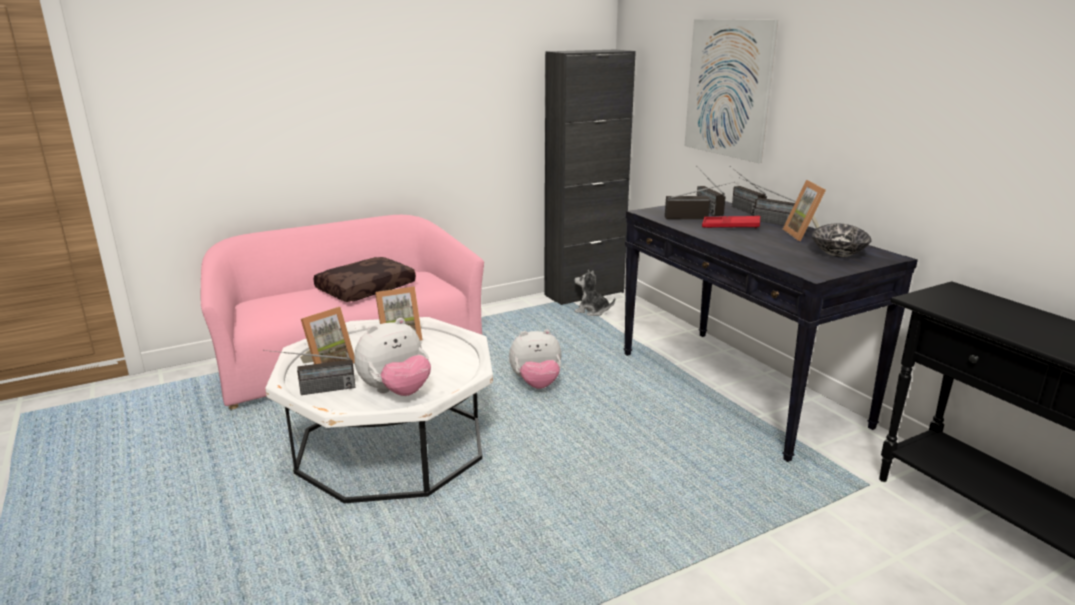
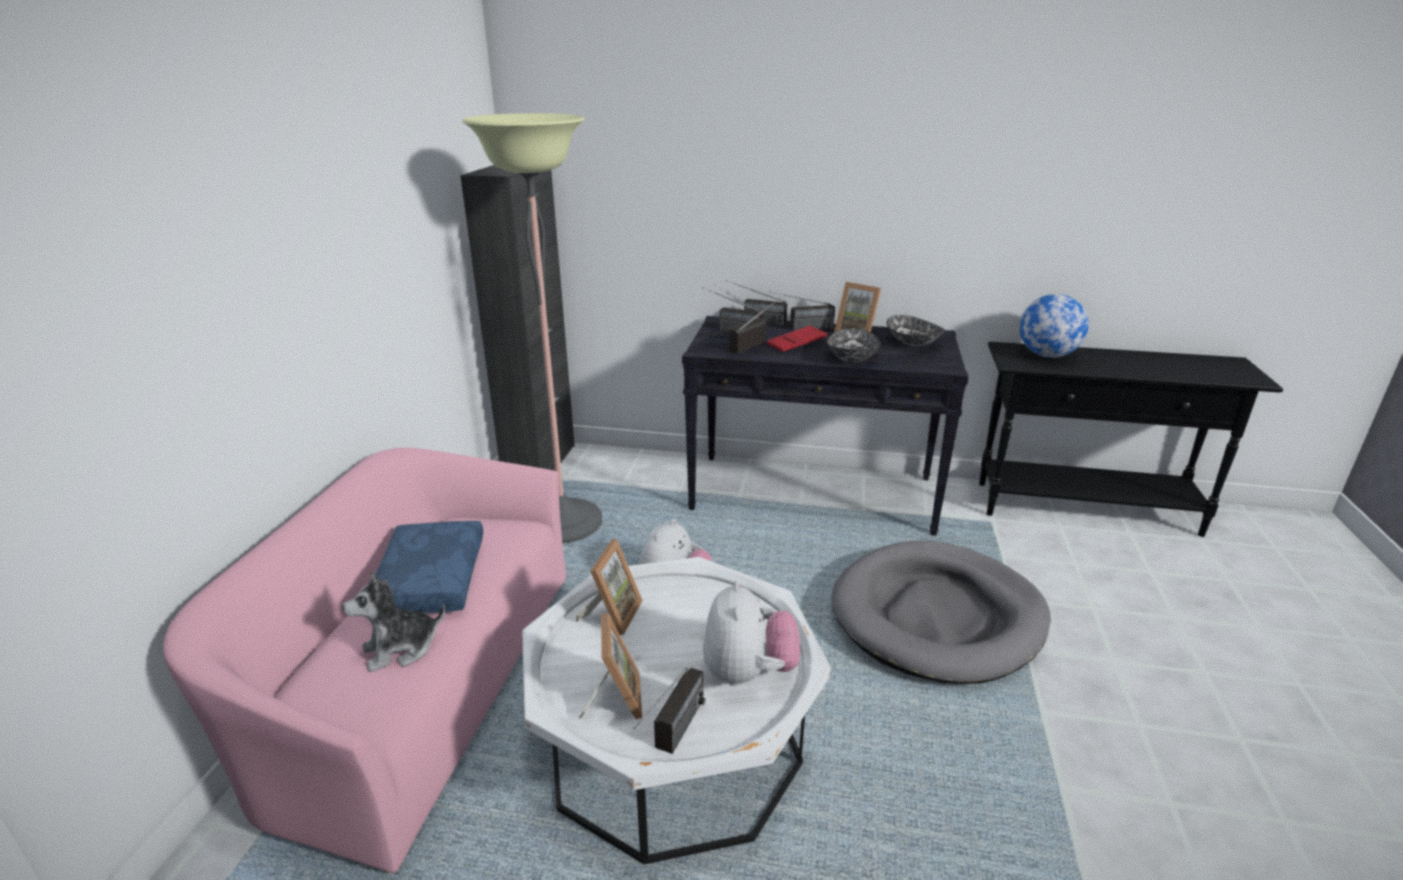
camera: 50 degrees left, 5 degrees up
brown pillow [314,257,416,302] -> blue pillow [375,521,483,613]
plush toy [574,269,615,316] -> plush toy moved to [342,571,445,672]
picture [685,19,778,163] -> none
none -> floor lamp [462,113,602,543]
none -> bowl [826,328,881,363]
none -> grey dog bed [831,541,1051,684]
none -> globe [1020,294,1089,358]

